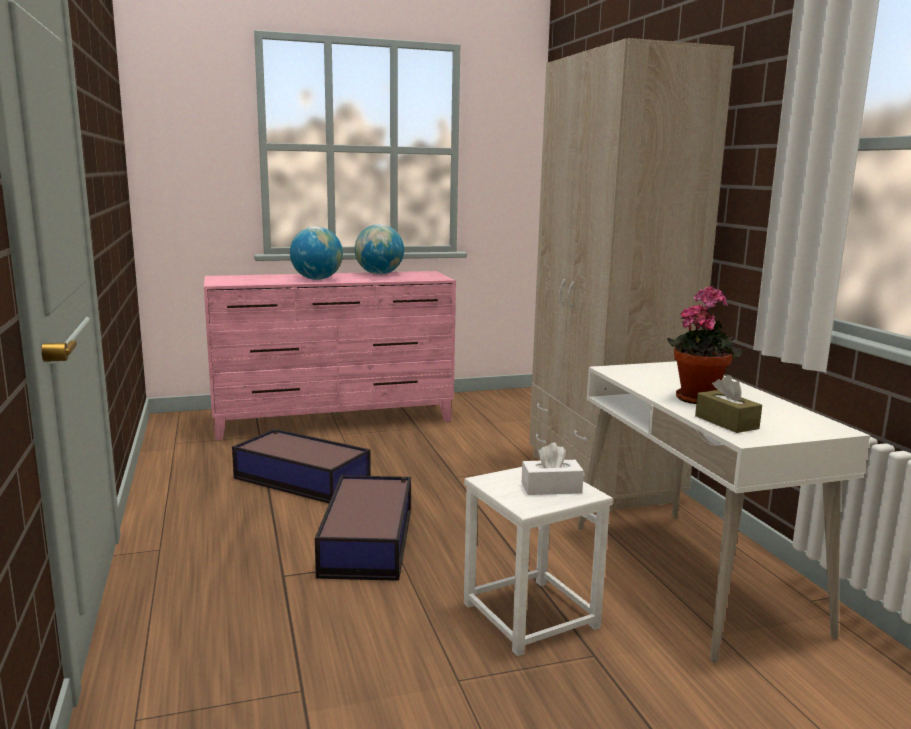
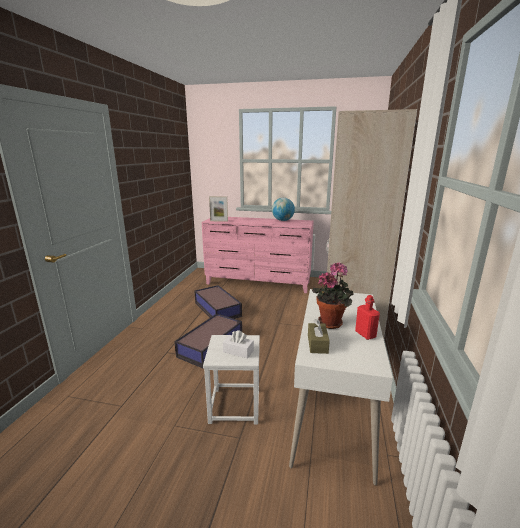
camera: 30 degrees right, 5 degrees up
globe [290,226,343,280] -> none
none -> picture frame [209,196,228,222]
none -> red bottle [355,295,380,340]

